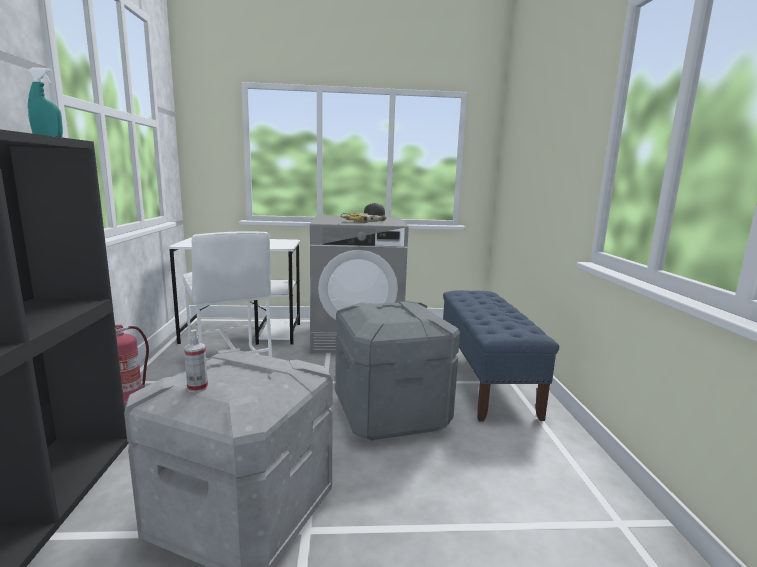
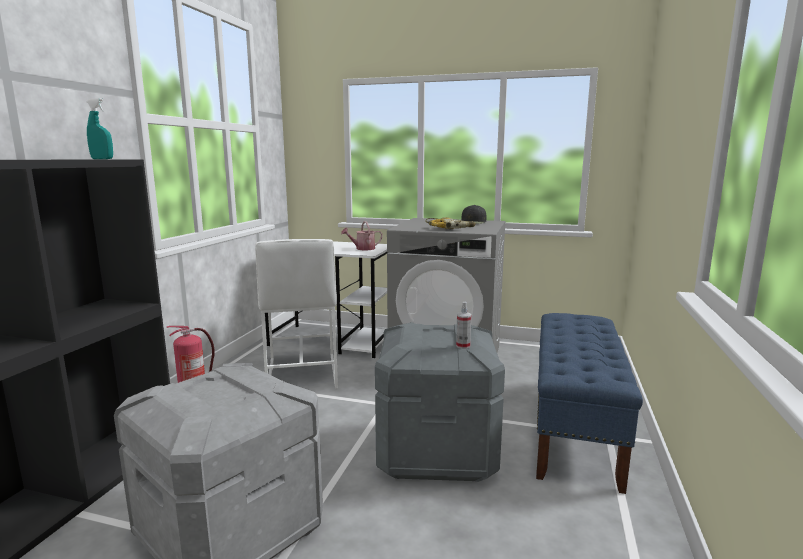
camera: 20 degrees right, 0 degrees up
spray bottle [184,329,208,393] -> spray bottle moved to [456,302,471,349]
none -> watering can [341,221,383,250]

